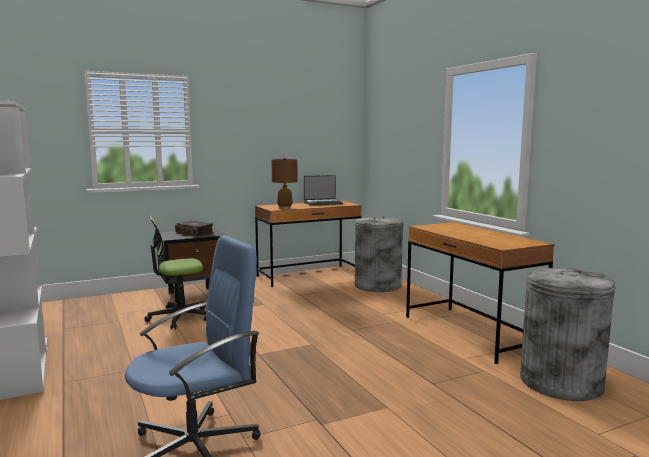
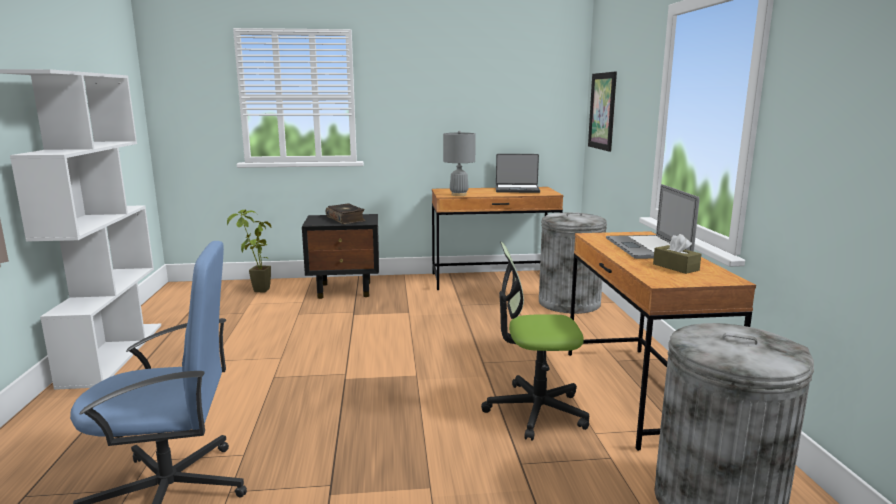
camera: 20 degrees right, 5 degrees up
office chair [144,215,206,330] -> office chair moved to [481,242,589,441]
brown table lamp [272,157,298,209] -> grey table lamp [443,131,476,196]
none -> potted plant [227,210,271,293]
none -> picture [588,72,617,152]
none -> laptop [606,184,699,259]
none -> brown tissue box [653,234,701,274]

